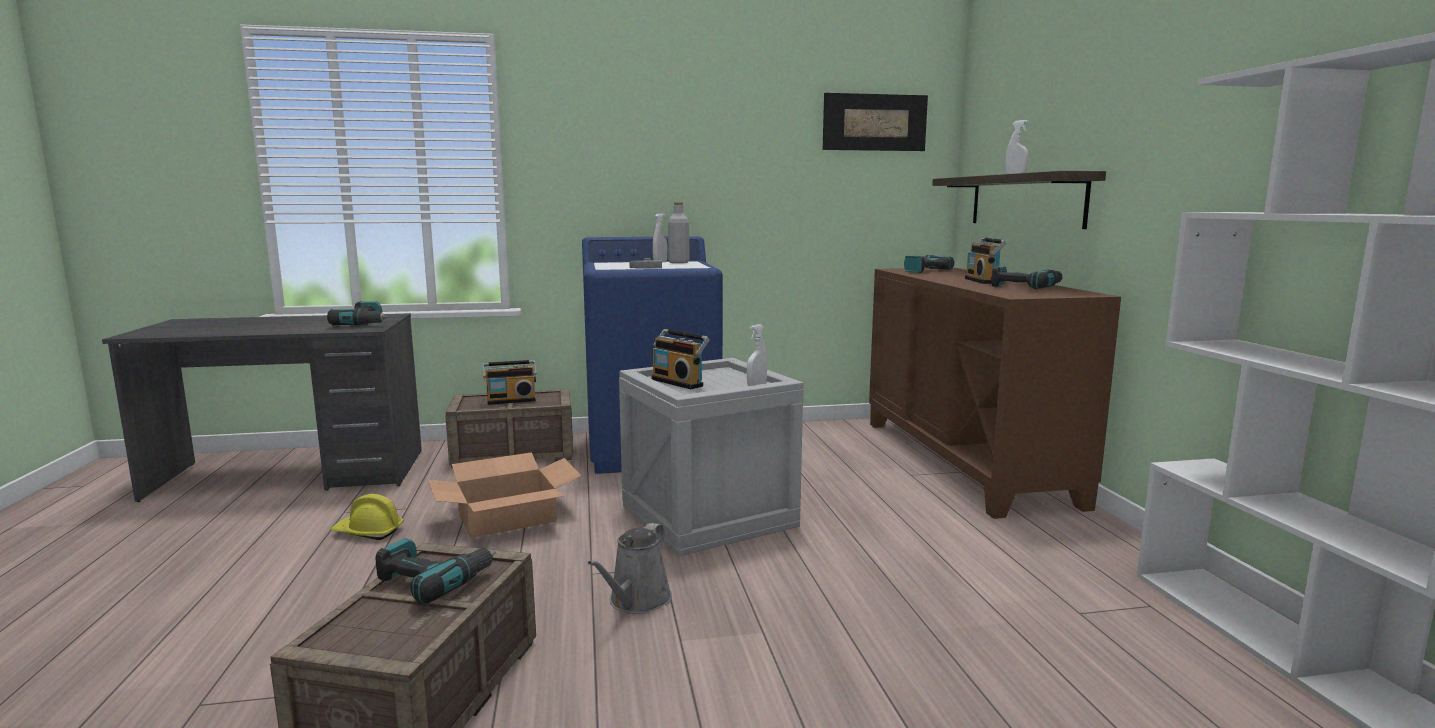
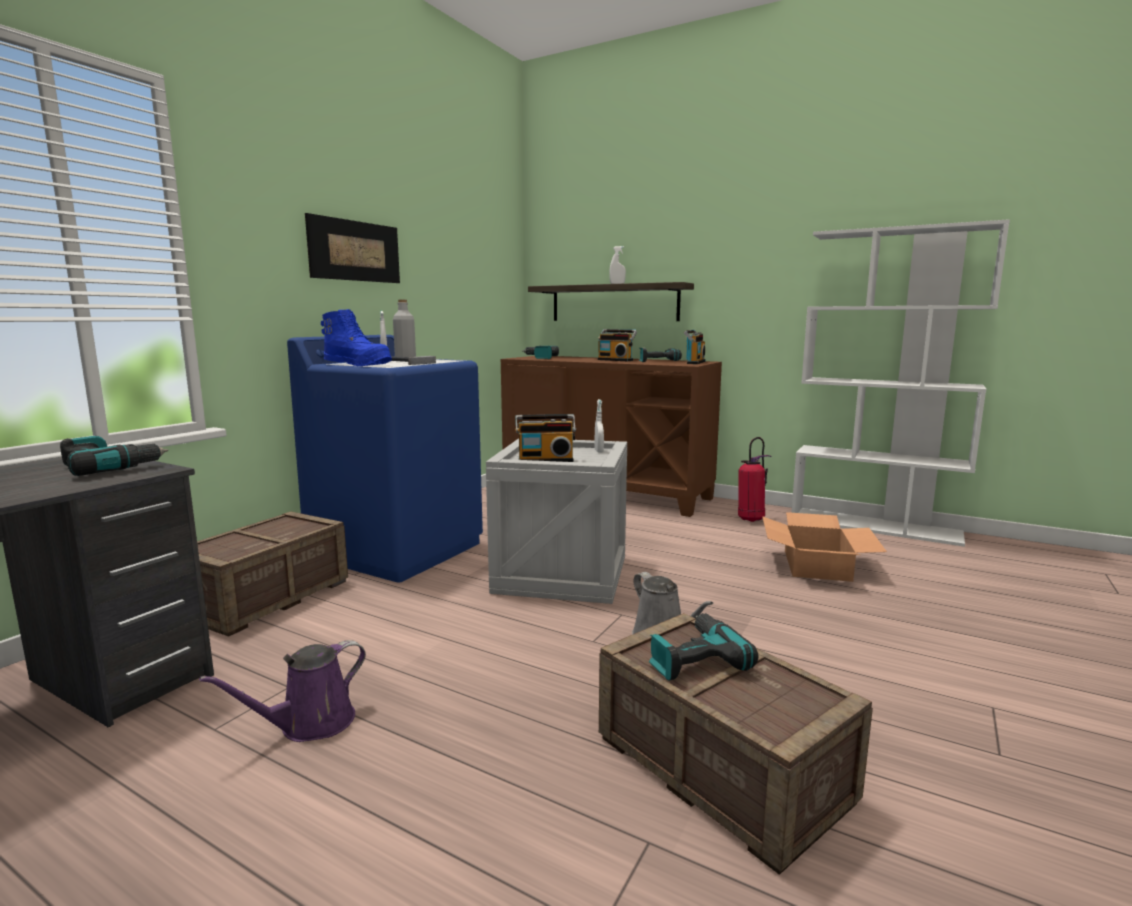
camera: 50 degrees left, 0 degrees up
yellow hard hat [331,494,403,540] -> purple watering can [199,640,366,742]
cardboard box [428,452,581,538] -> cardboard box moved to [762,512,887,582]
radio [483,360,537,405] -> radio moved to [684,330,705,364]
picture [823,93,928,151] -> picture moved to [305,213,400,283]
none -> blue boot [321,309,392,366]
none -> fire extinguisher [738,437,771,522]

